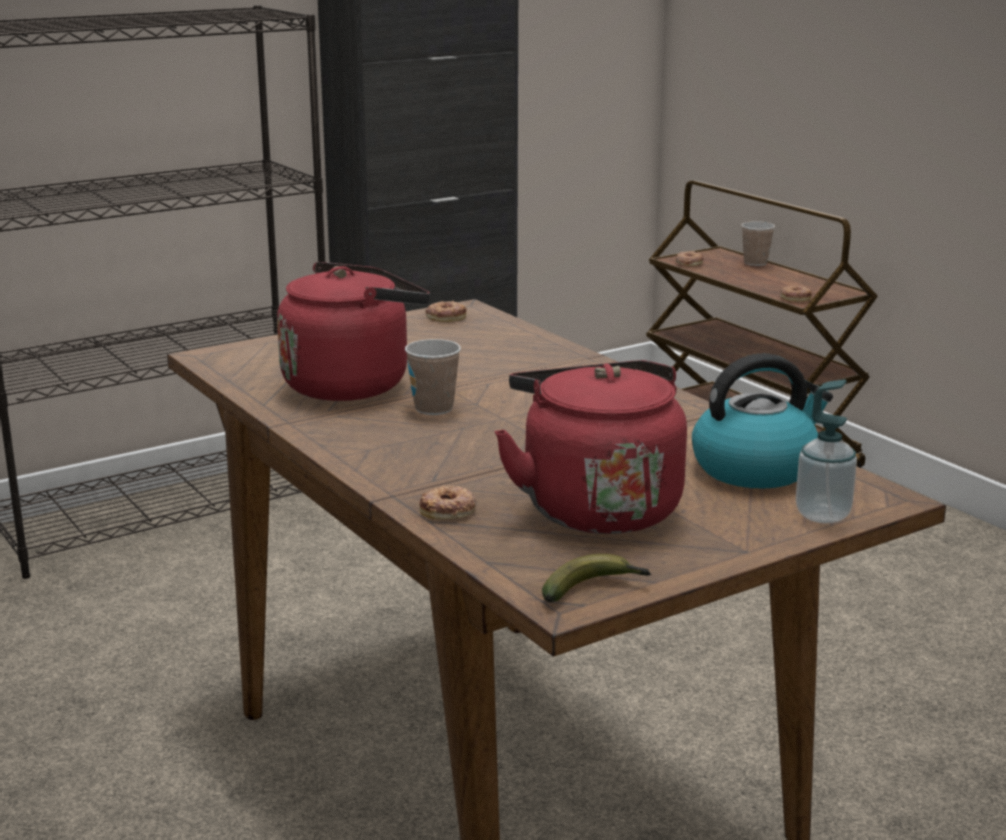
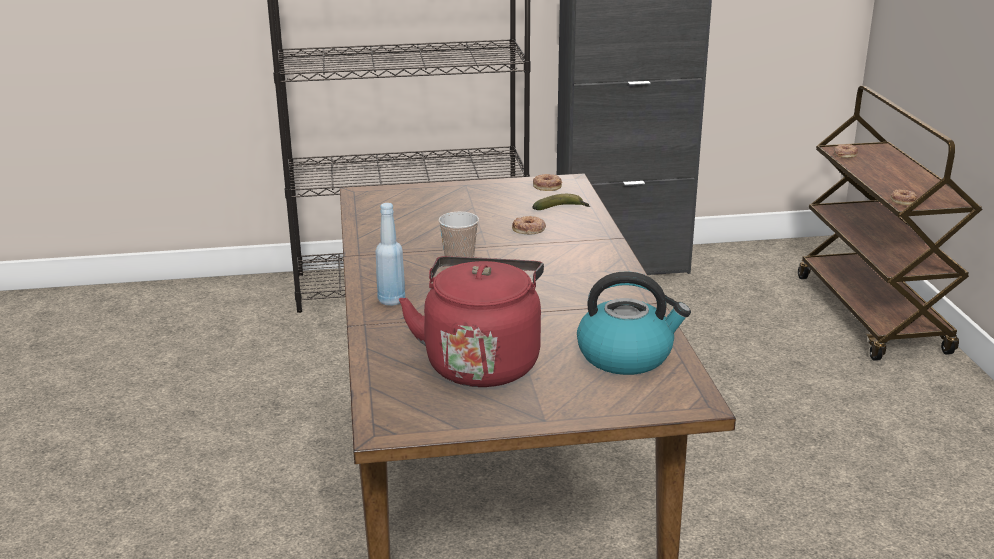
camera: 25 degrees right, 5 degrees up
red kettle [277,262,430,401] -> none
donut [420,486,477,520] -> donut moved to [512,216,546,234]
banana [542,554,652,602] -> banana moved to [532,194,590,210]
cup [741,221,775,266] -> none
soap dispenser [796,380,857,524] -> none
none -> blue bottle [375,203,405,306]

